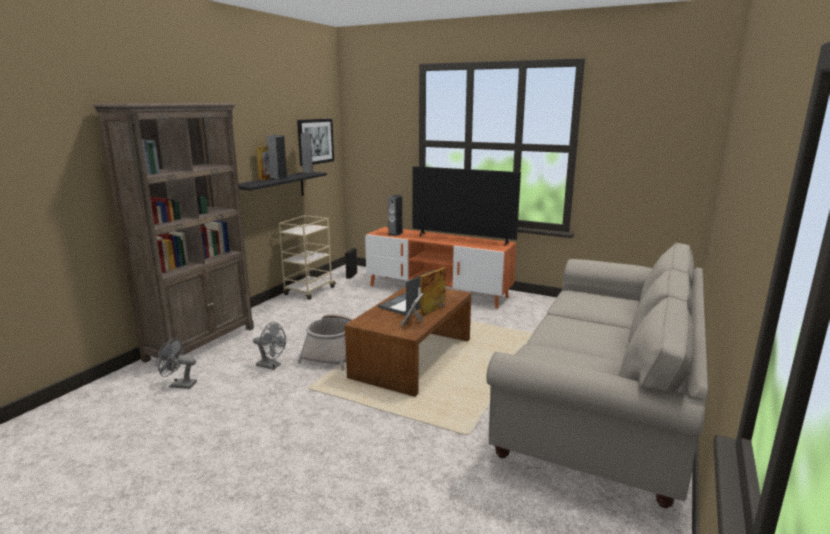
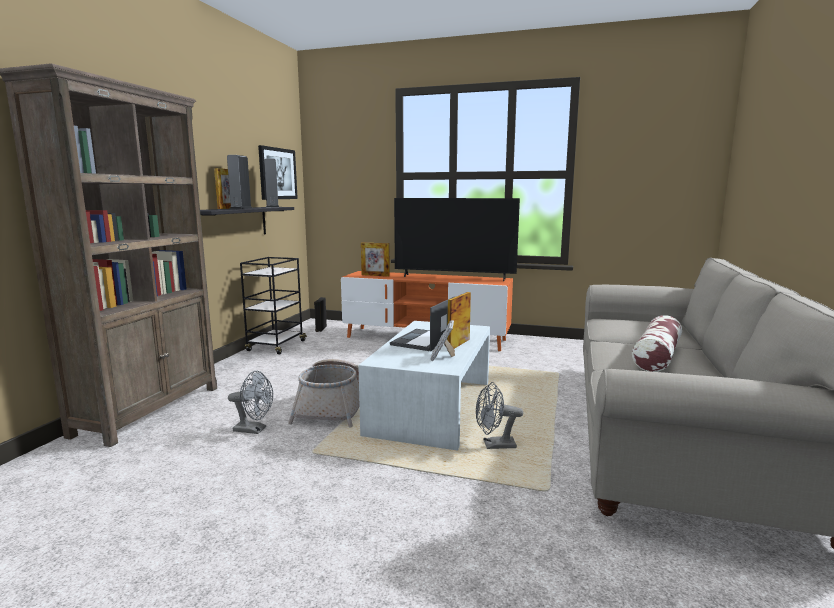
camera: 10 degrees left, 5 degrees down
grey fan [156,338,197,389] -> grey fan moved to [476,382,523,449]
beige cart [279,215,336,300] -> black cart [240,257,307,354]
brown coffee table [345,286,471,397] -> white coffee table [358,321,490,451]
speaker [388,195,403,236] -> picture frame [361,243,390,277]
none -> pillow [632,315,682,372]

